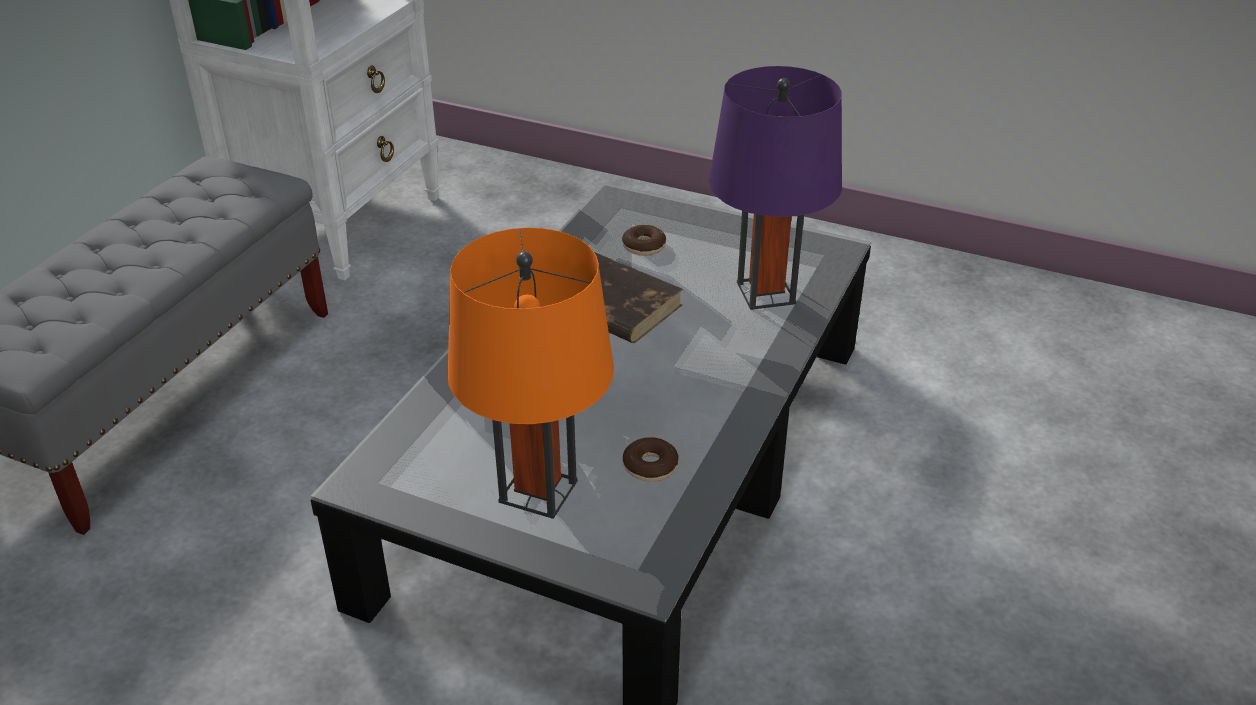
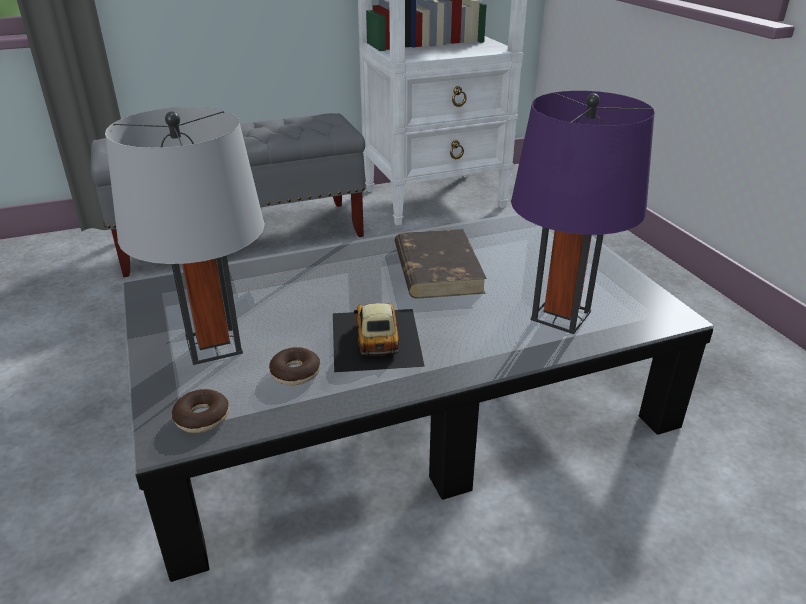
camera: 45 degrees right, 5 degrees down
orange table lamp [448,228,614,519] -> grey table lamp [105,107,265,365]
donut [622,225,666,256] -> donut moved to [172,389,229,433]
none -> toy car [333,303,425,372]

